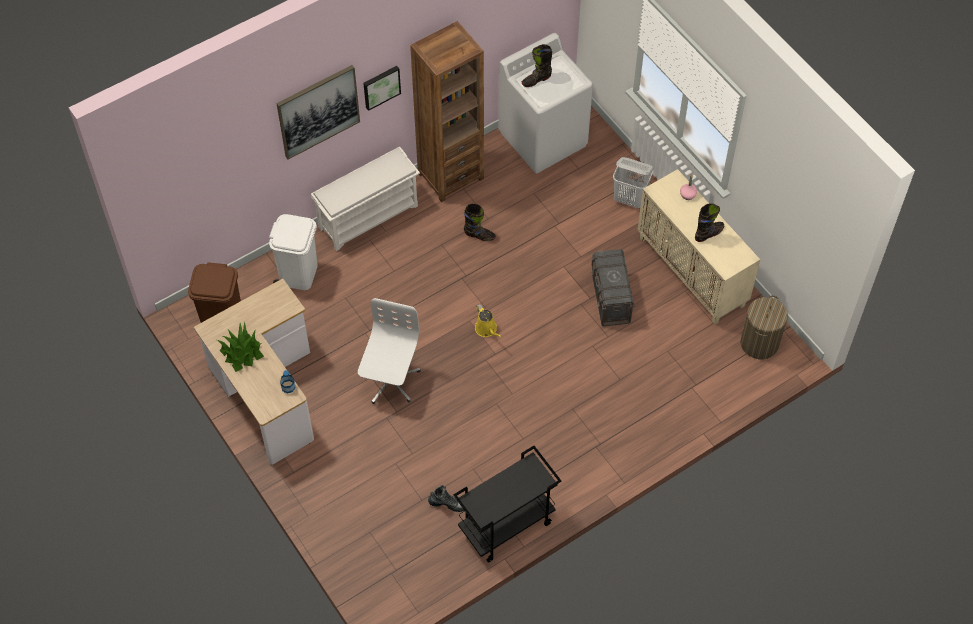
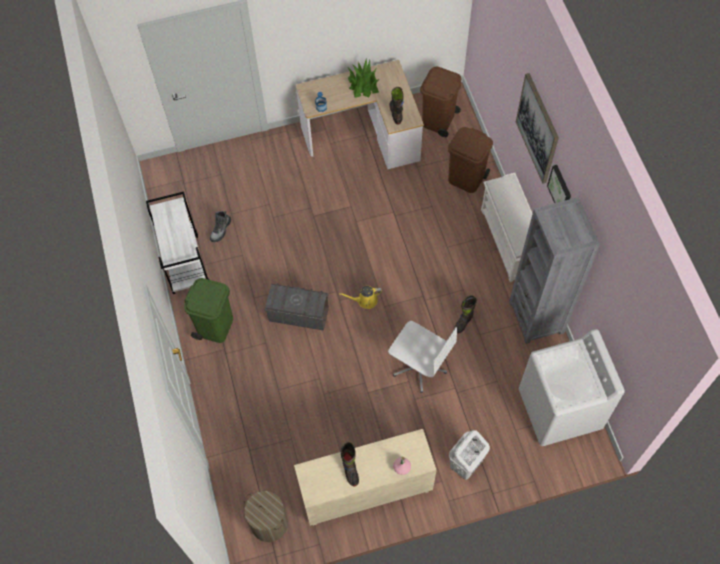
camera: 110 degrees right, 5 degrees up
white trash can [269,214,318,290] -> brown trash can [448,127,493,193]
white office chair [358,298,421,404] -> white office chair moved to [388,321,457,393]
brown bookcase [410,21,484,202] -> grey bookcase [509,197,600,344]
black cart [453,446,561,562] -> white cart [146,191,209,294]
black boot [522,44,552,87] -> black boot moved to [390,87,404,124]
grey storage box [592,249,634,326] -> grey storage box moved to [265,283,329,330]
none -> green trash can [184,278,233,343]

